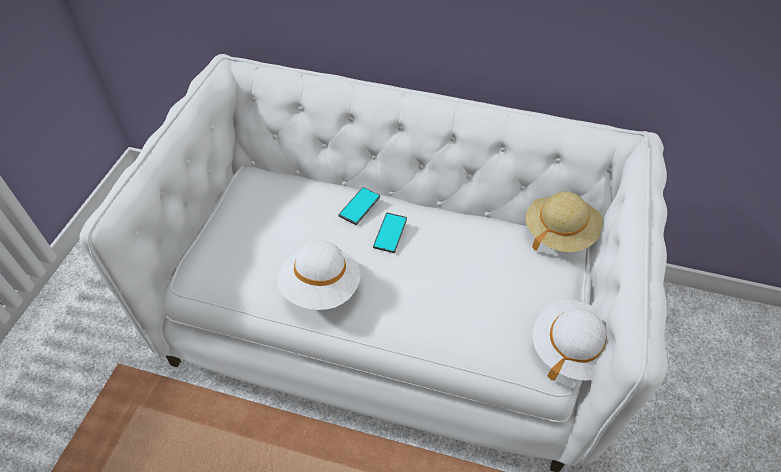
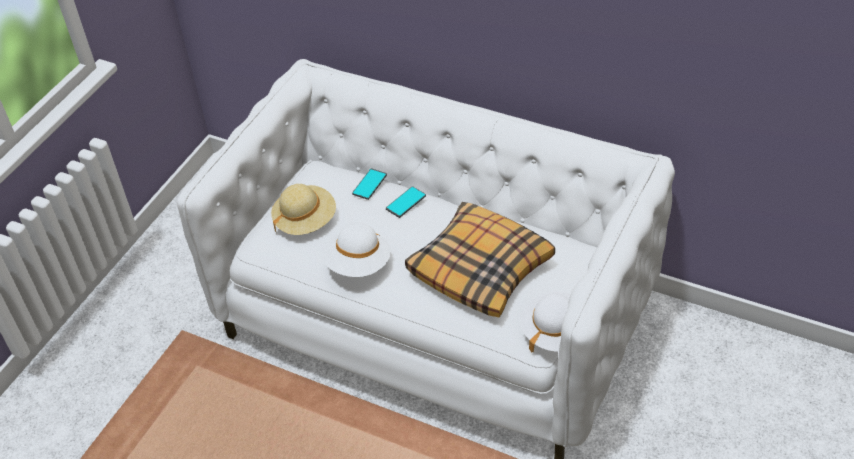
camera: 15 degrees right, 5 degrees down
phone [373,213,407,253] -> phone moved to [352,168,387,200]
beige hat [526,191,603,252] -> beige hat moved to [271,184,336,235]
none -> pillow [405,202,555,317]

